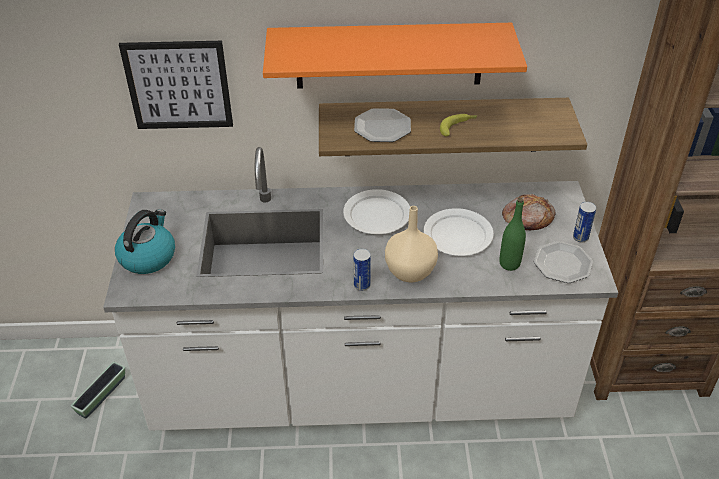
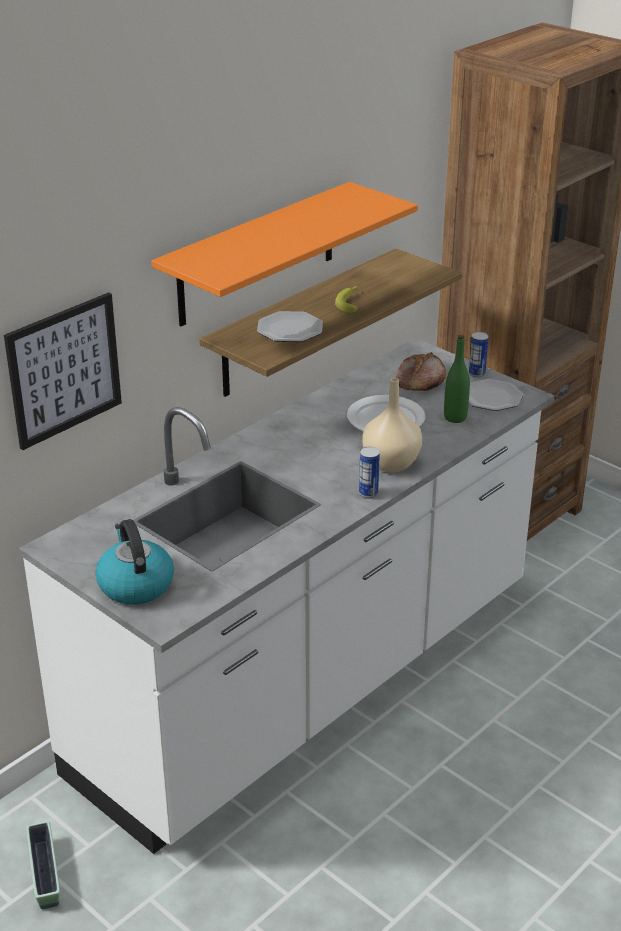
camera: 45 degrees left, 10 degrees down
white plate [343,189,410,234] -> none

